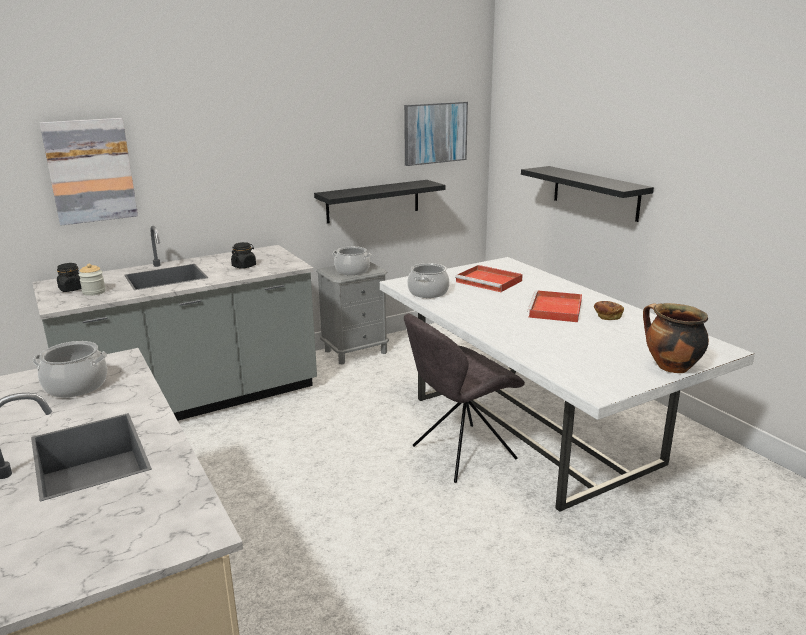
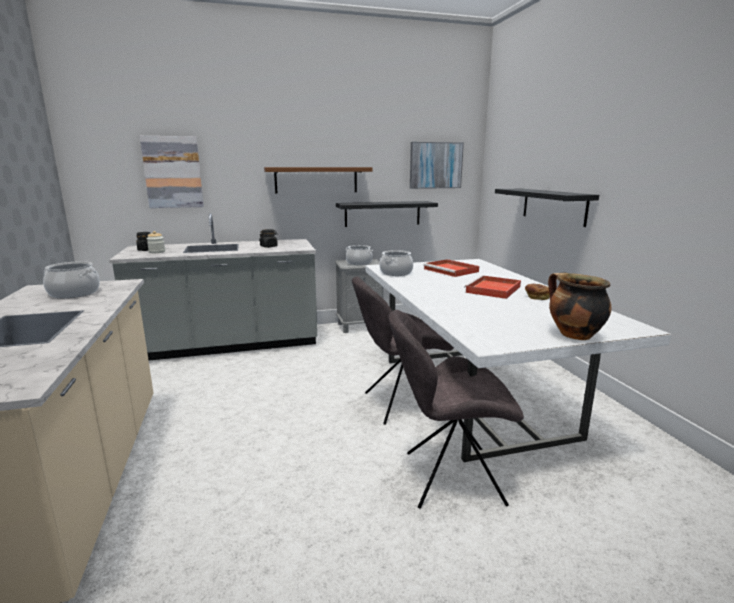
camera: 15 degrees right, 5 degrees down
none -> brown shelf [264,167,373,194]
none -> grey chair [388,310,524,509]

